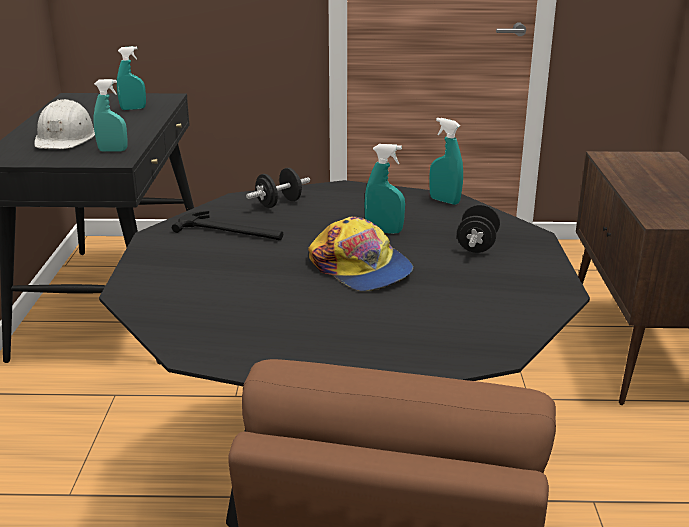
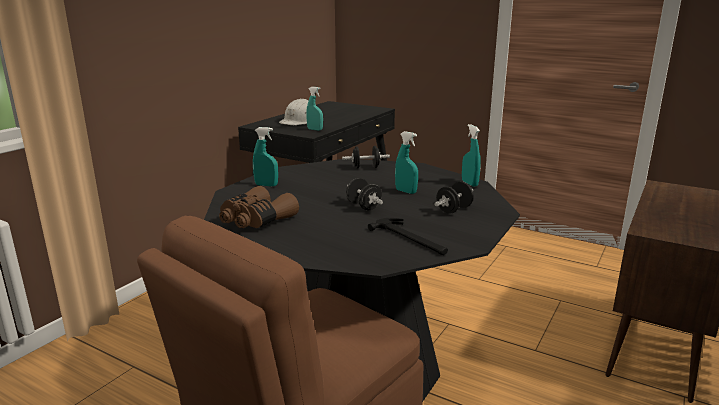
camera: 30 degrees right, 5 degrees down
turquoise spray bottle [117,46,146,110] -> turquoise spray bottle moved to [253,127,278,187]
hammer [172,211,283,240] -> hammer moved to [368,218,448,255]
cap [308,217,413,291] -> black dumbbell [346,178,383,210]
none -> brown binoculars [219,186,299,228]

